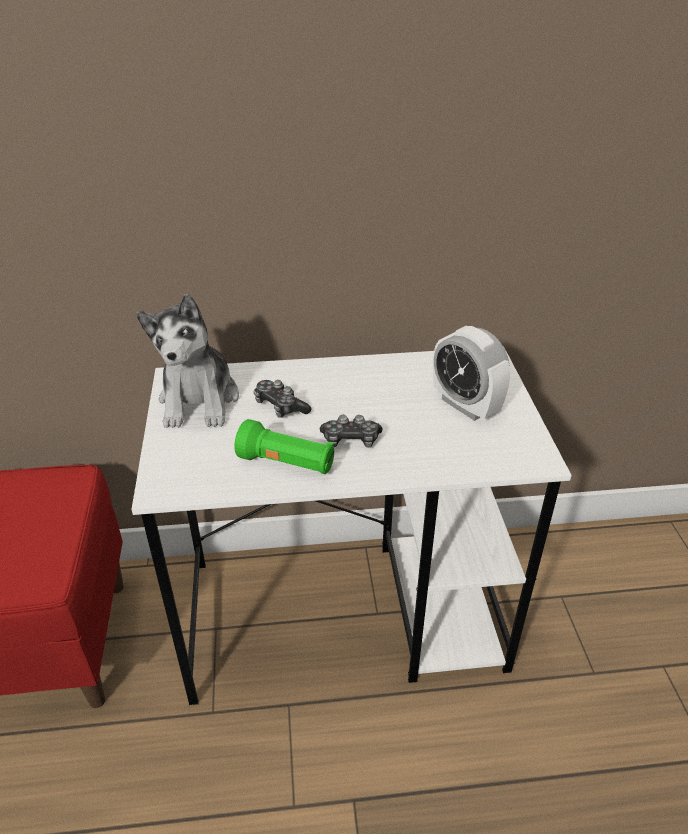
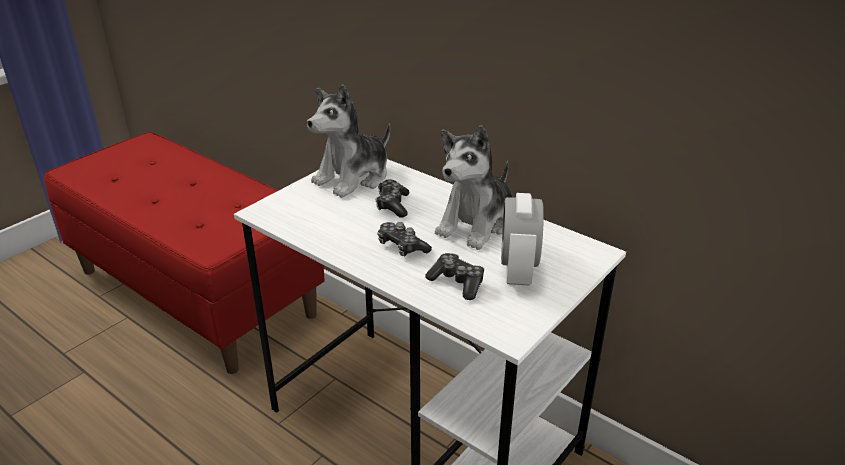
camera: 45 degrees right, 5 degrees down
green flashlight [234,419,334,474] -> none
none -> game controller [425,253,484,300]
none -> plush toy [435,126,512,250]

